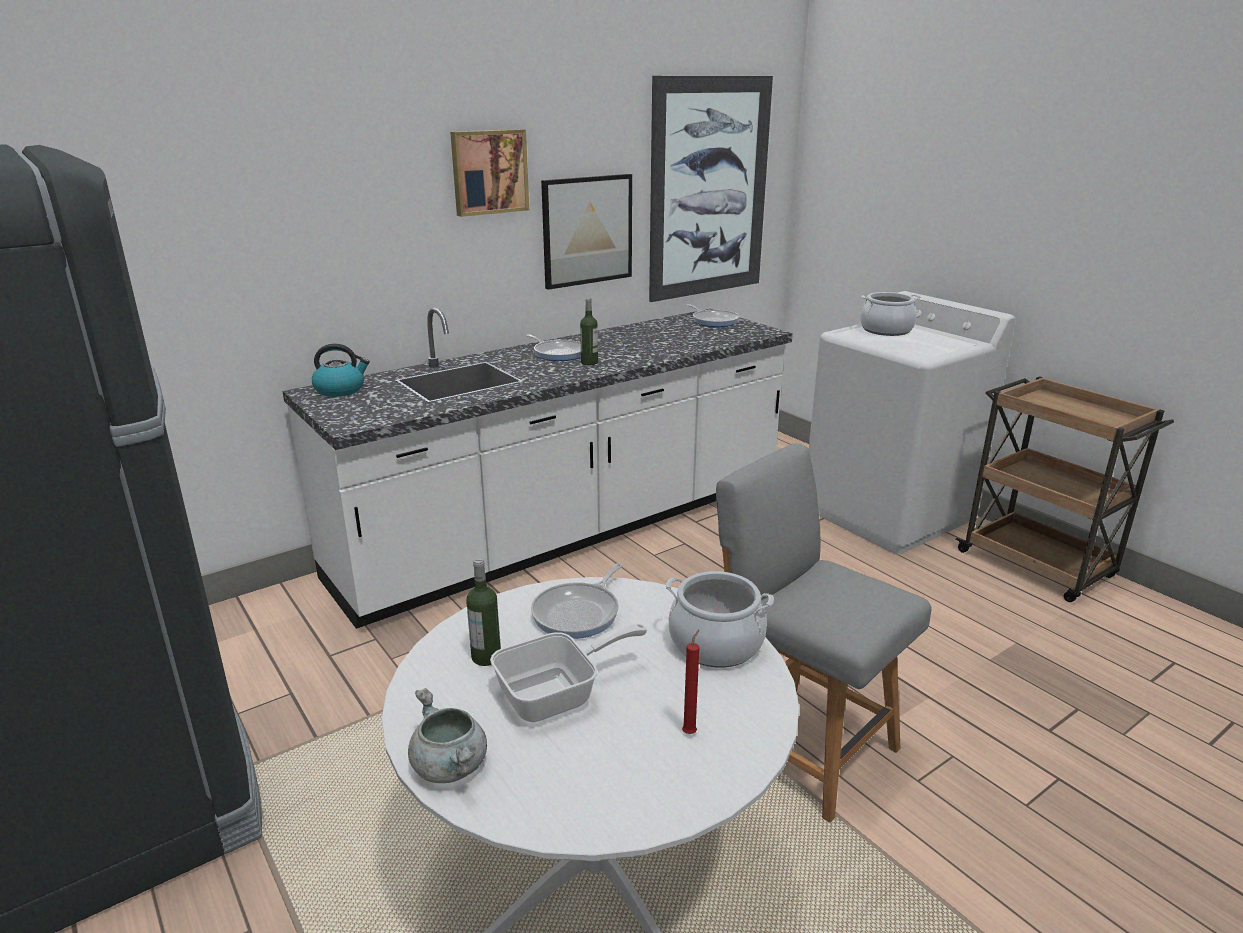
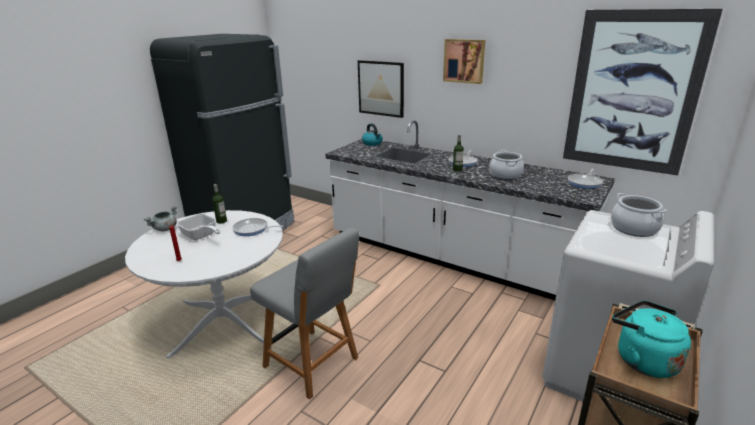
camera: 70 degrees right, 0 degrees up
picture [541,174,632,290] -> picture moved to [358,60,404,118]
cooking pot [666,571,774,668] -> cooking pot moved to [489,150,524,180]
grey chair [716,443,931,823] -> grey chair turned 105 degrees clockwise [250,228,359,399]
none -> turquoise kettle [612,301,691,378]

